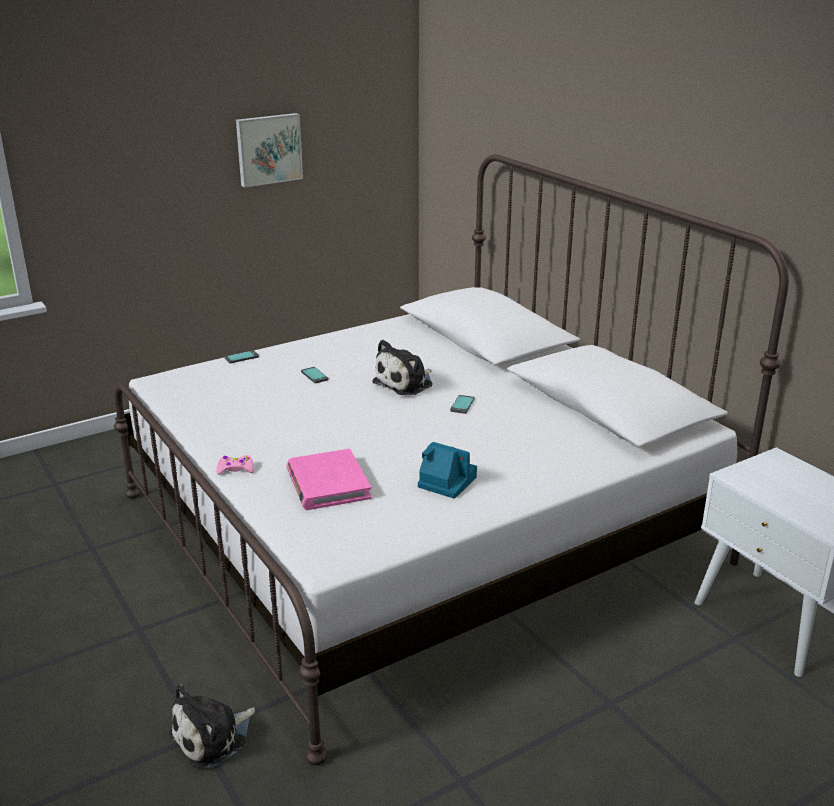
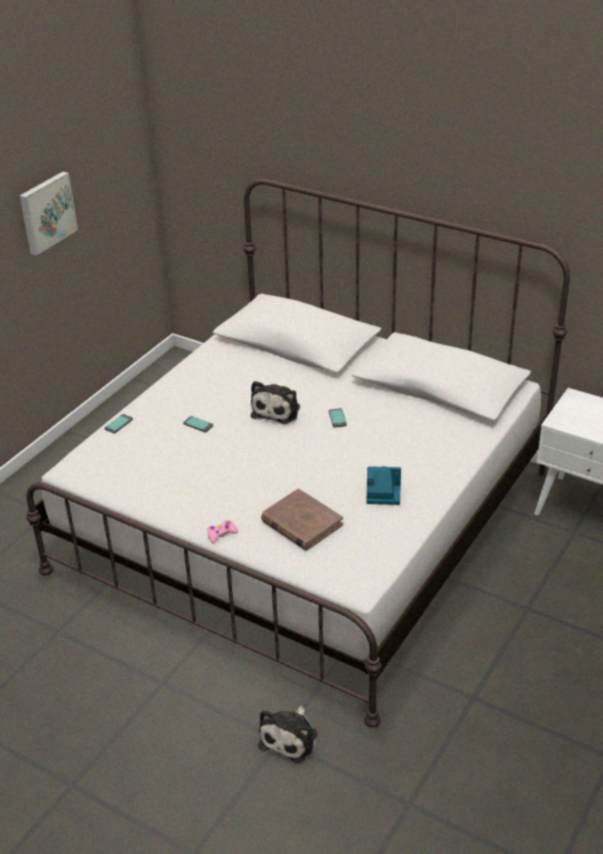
camera: 25 degrees left, 10 degrees up
pink book [286,449,371,510] -> brown book [261,489,343,551]

